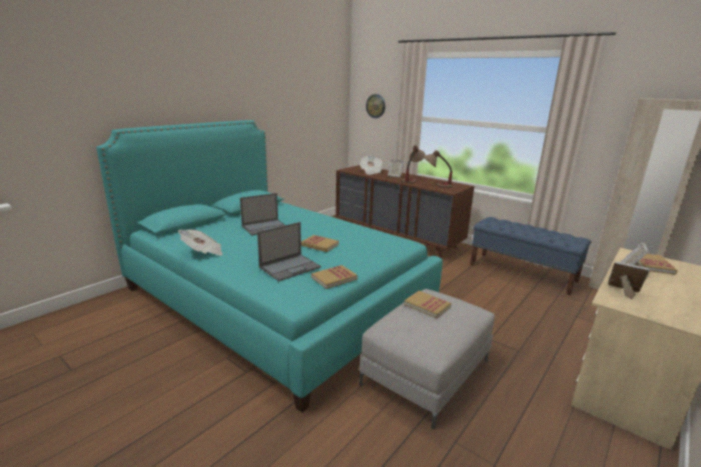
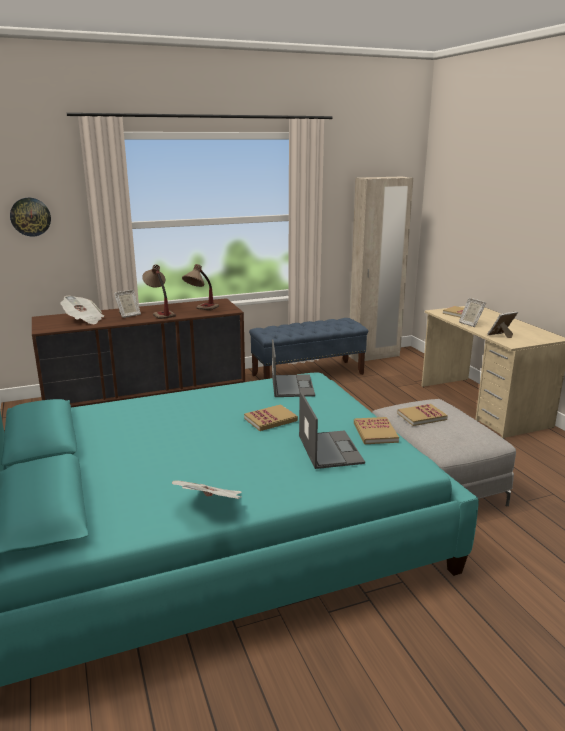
camera: 60 degrees left, 0 degrees up
laptop [240,193,285,236] -> laptop moved to [272,339,315,397]

